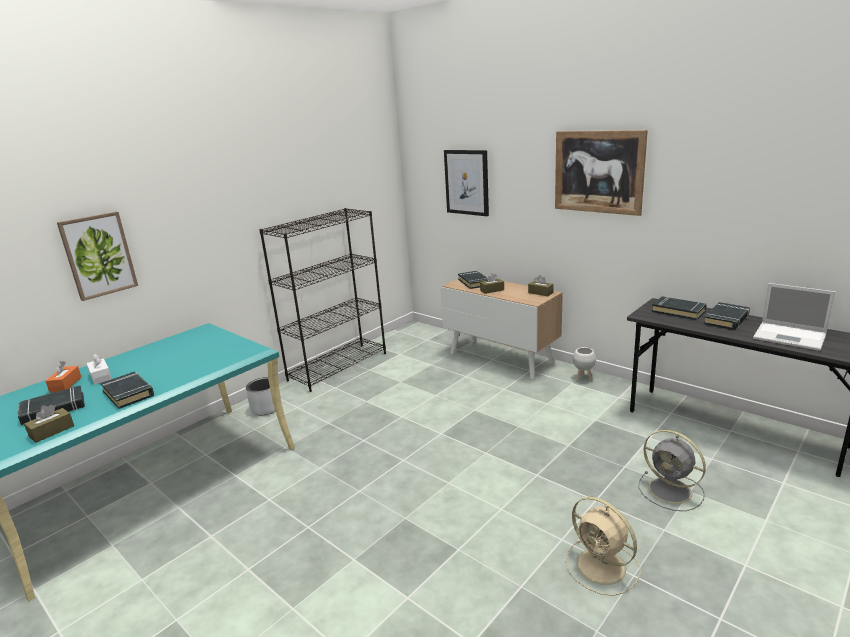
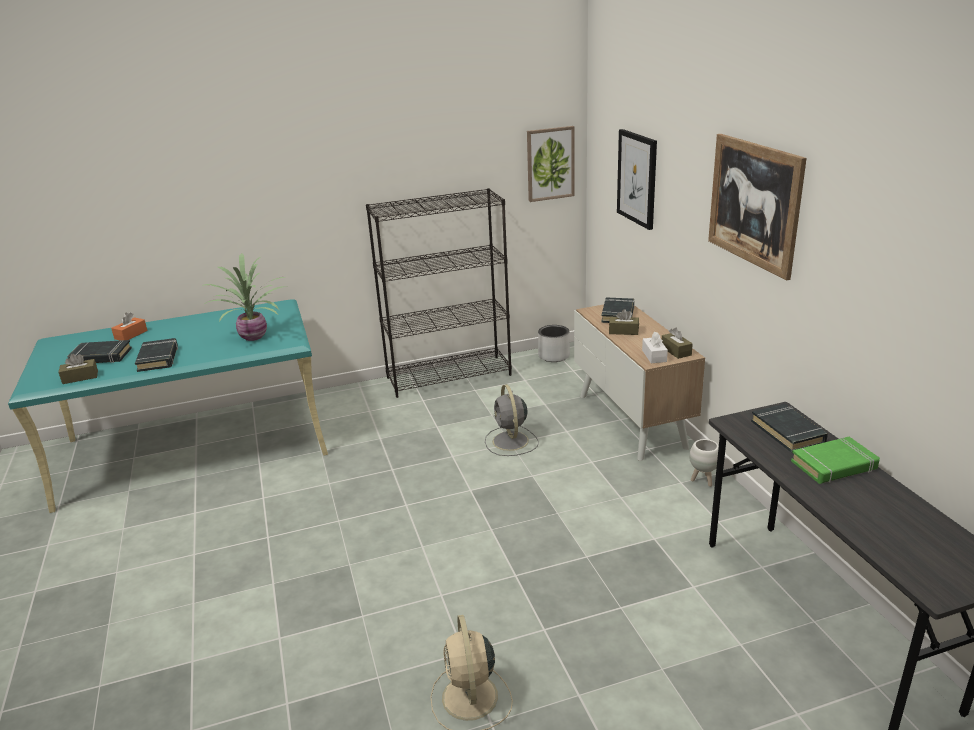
camera: 30 degrees right, 5 degrees up
picture [57,211,138,301] -> picture moved to [527,126,574,202]
white tissue box [87,354,112,385] -> white tissue box moved to [642,332,668,363]
grey planter [246,377,282,415] -> grey planter moved to [538,325,570,362]
grey fan [638,430,706,511] -> grey fan moved to [485,384,539,456]
black book [703,302,750,330] -> green book [791,437,880,484]
laptop [753,283,835,351] -> none
none -> potted plant [202,253,286,341]

